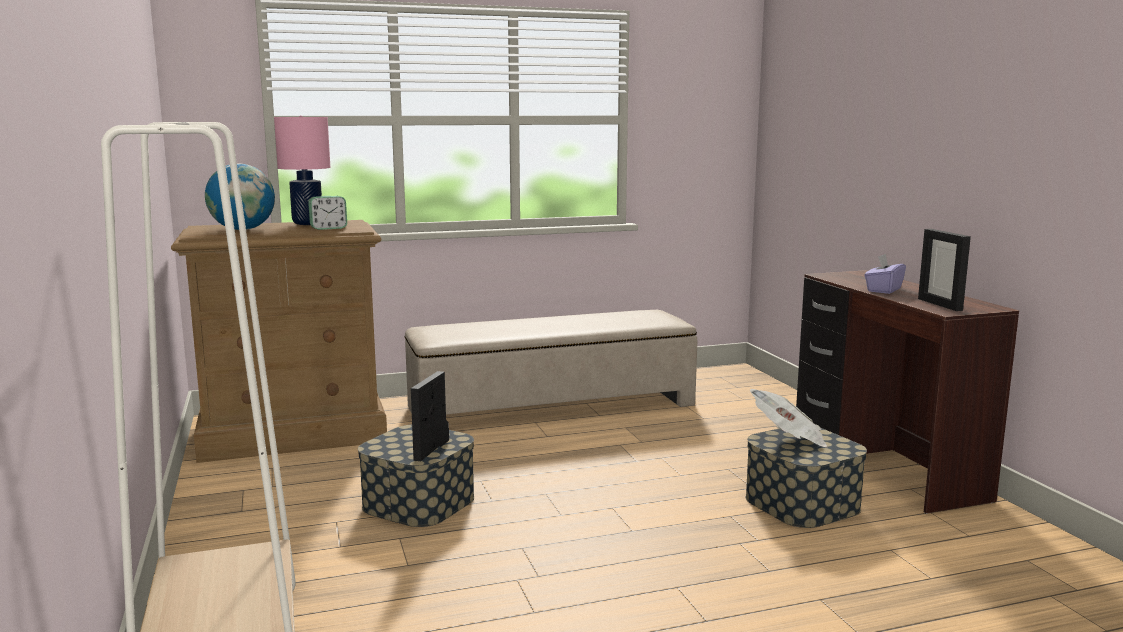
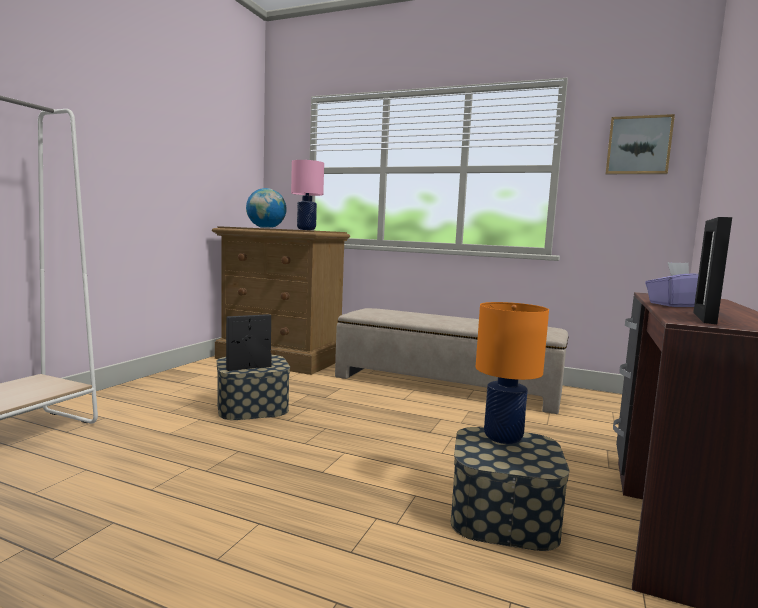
camera: 40 degrees right, 5 degrees down
alarm clock [308,196,347,230] -> none
newspaper [750,389,827,447] -> orange table lamp [476,302,549,444]
none -> picture [606,114,675,174]

